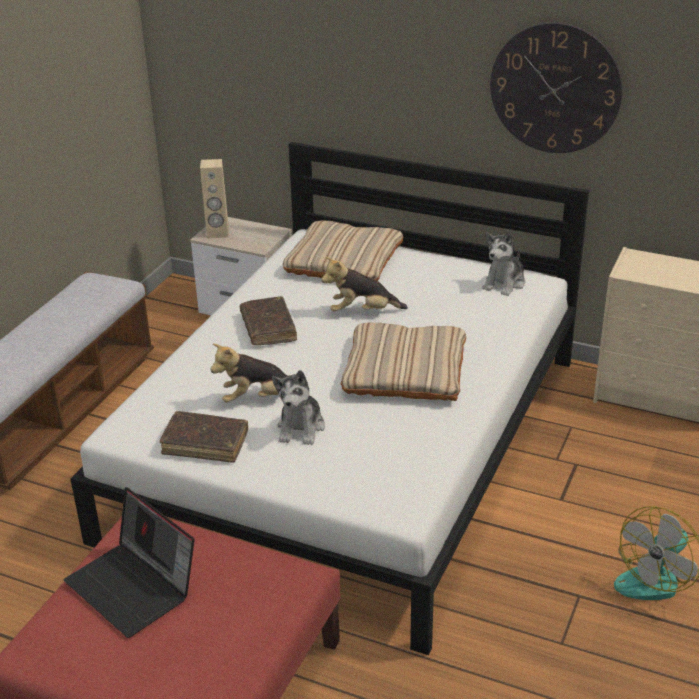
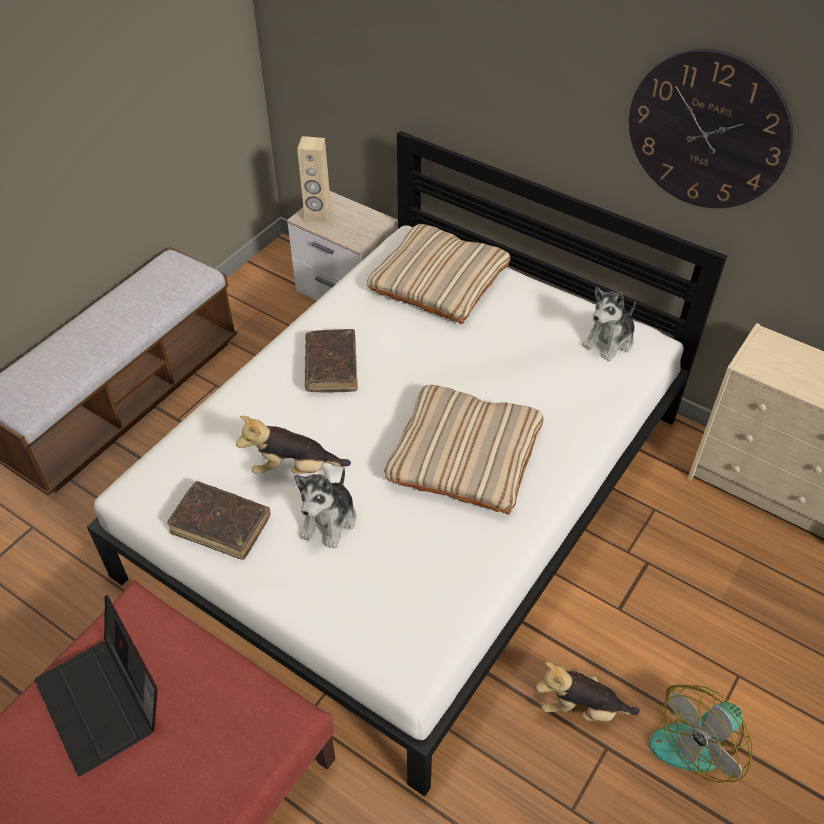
camera: 10 degrees right, 15 degrees up
plush toy [321,257,408,311] -> plush toy moved to [536,662,640,721]

